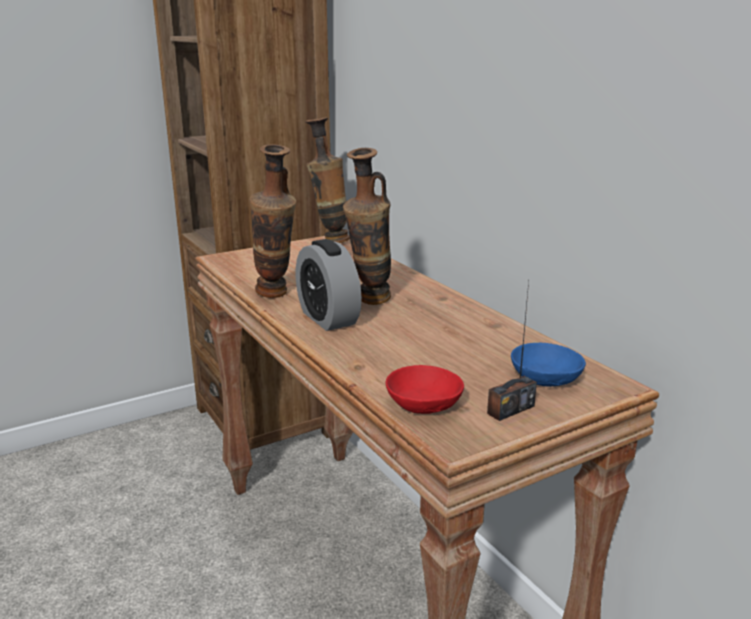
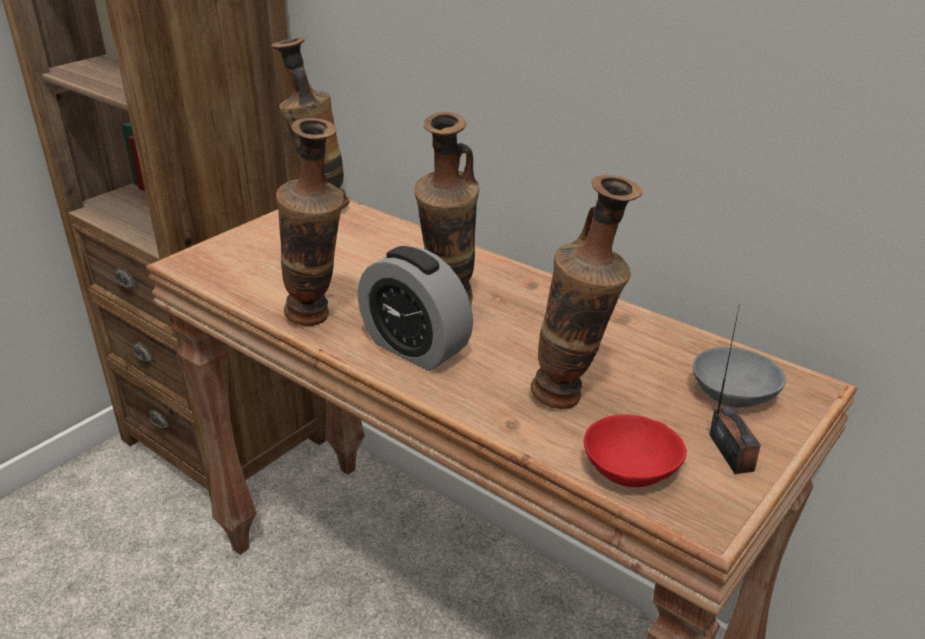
camera: 20 degrees left, 10 degrees up
radio [487,281,537,421] -> radio turned 45 degrees counterclockwise [709,304,761,474]
blue bowl [511,343,586,387] -> grey bowl [693,347,786,407]
none -> vase [531,175,642,409]

